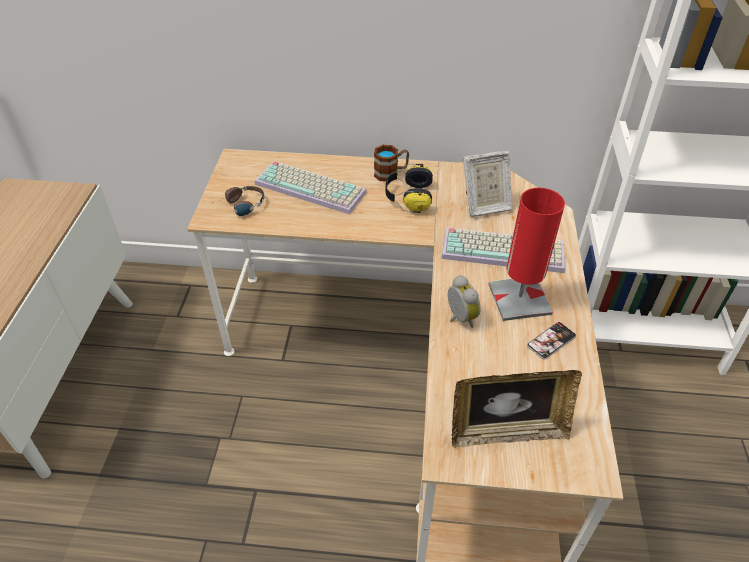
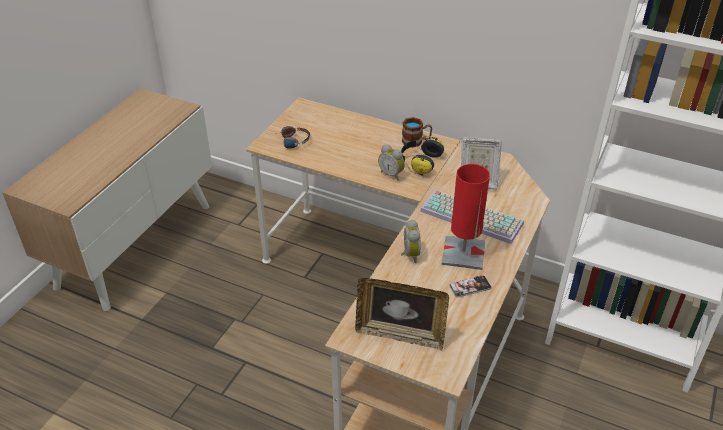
camera: 20 degrees right, 5 degrees down
keyboard [254,161,367,214] -> none
none -> alarm clock [378,144,405,181]

